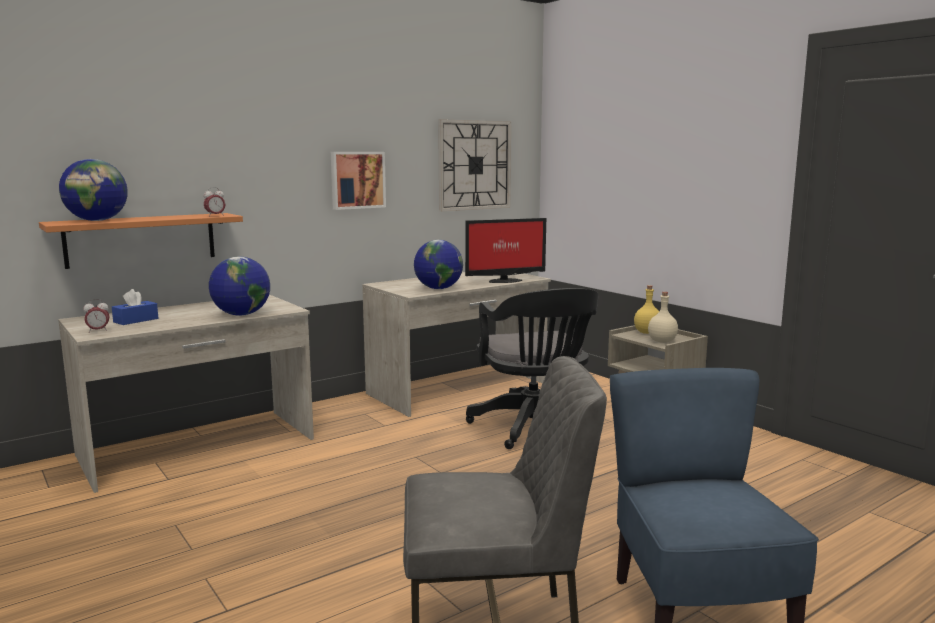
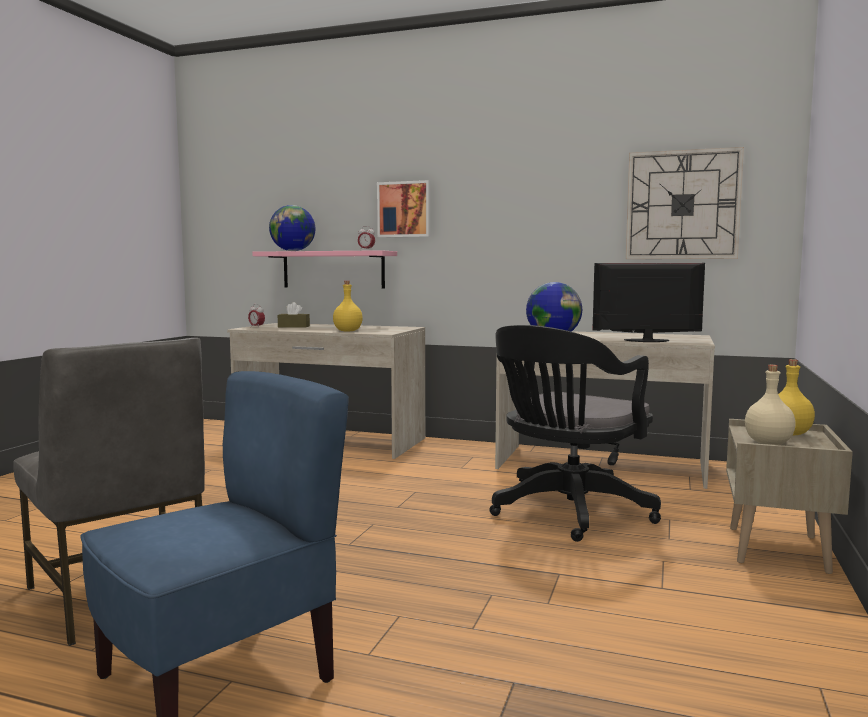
camera: 55 degrees right, 5 degrees down
orange shelf [39,213,243,269] -> pink shelf [252,250,397,288]
blue tissue box [112,289,158,325] -> brown tissue box [278,302,310,328]
globe [209,257,270,316] -> yellow bottle [333,281,363,332]
picture [331,152,386,210] -> picture moved to [377,180,431,238]
monitor [465,218,546,283] -> monitor turned 150 degrees clockwise [592,263,705,342]

